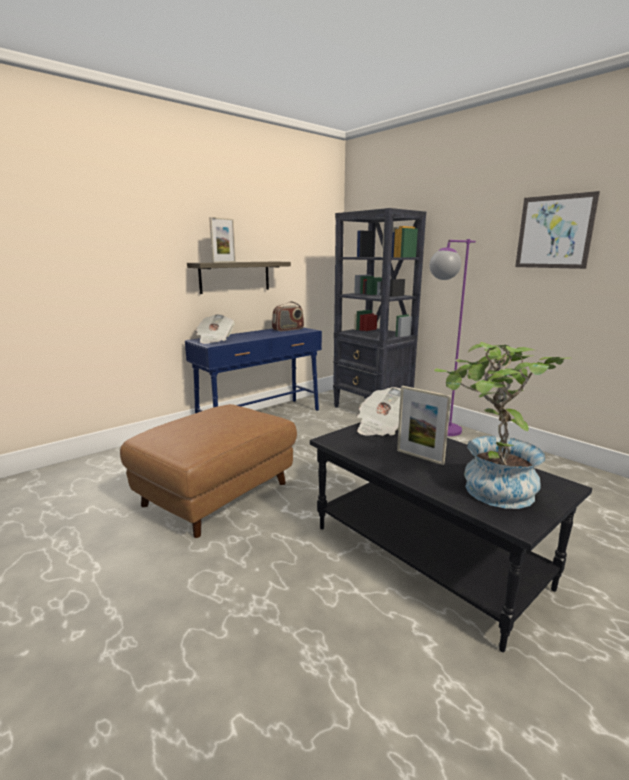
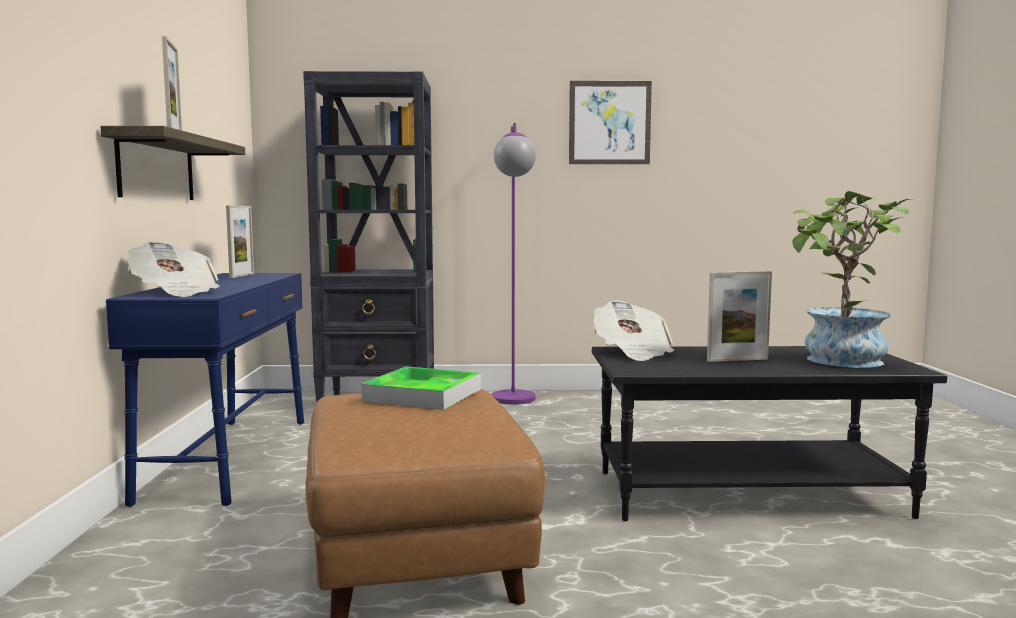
camera: 50 degrees left, 10 degrees down
radio [272,301,304,331] -> picture frame [226,206,254,278]
none -> tray [361,366,481,410]

